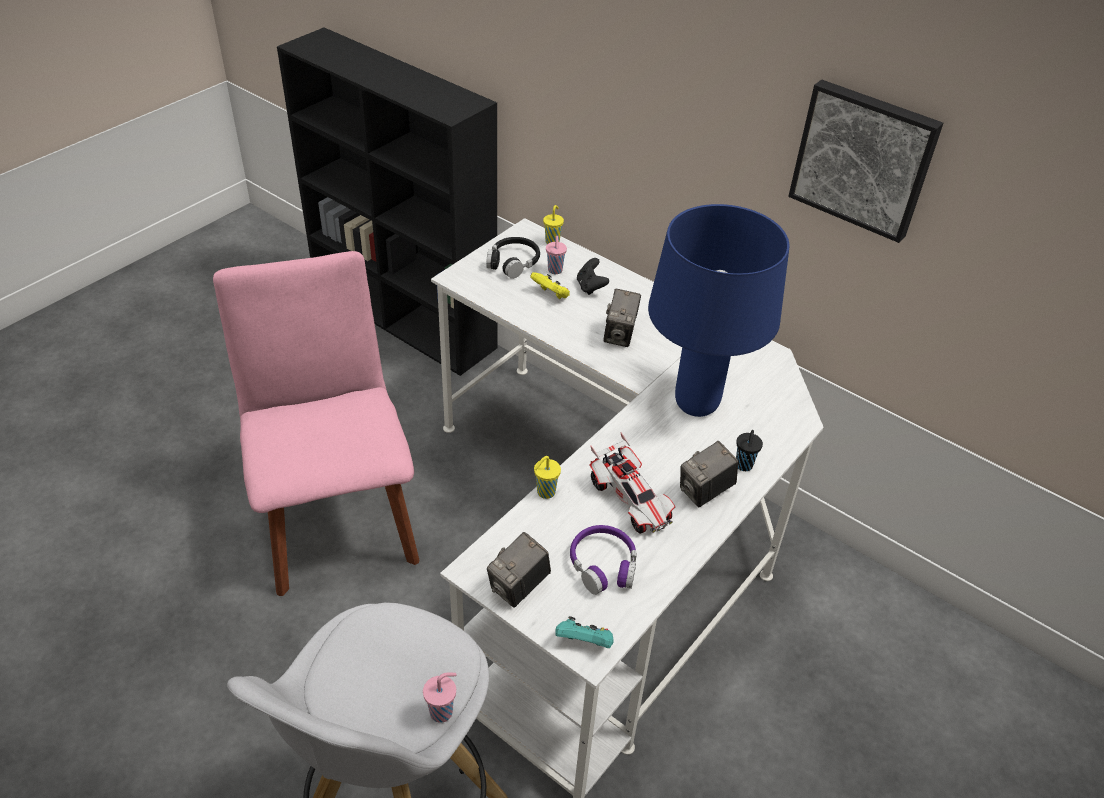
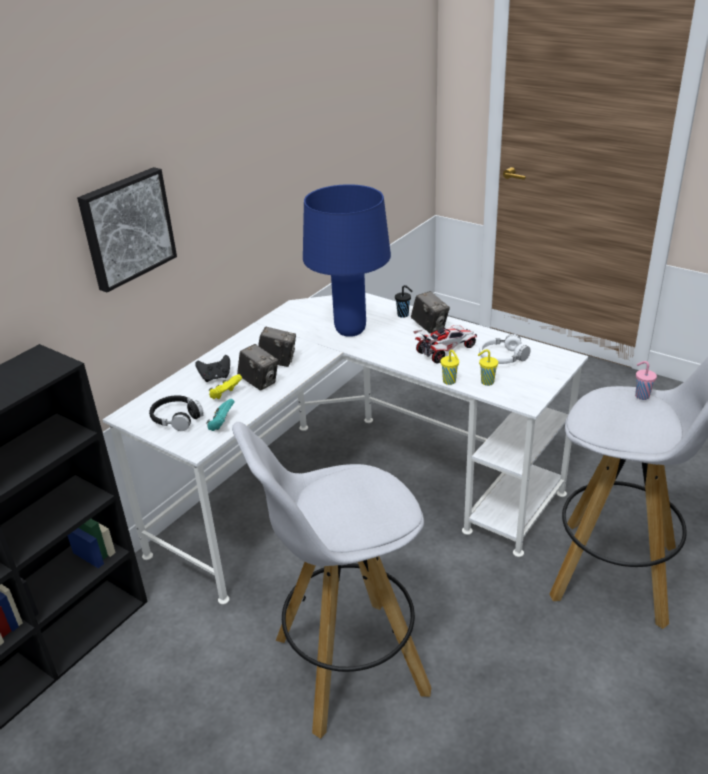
camera: 90 degrees left, 10 degrees down
pink chair [213,251,419,596] -> white stool [232,422,431,739]
camera [487,532,551,608] -> camera moved to [237,344,278,391]
yellow cup [543,205,564,244] -> yellow cup moved to [478,349,498,386]
pink cup [546,236,567,274] -> none
turquoise game controller [555,616,613,648] -> turquoise game controller moved to [206,399,235,431]
purple headphones [570,525,636,595] -> white headphones [479,334,531,364]
picture [789,80,943,243] -> picture moved to [77,167,177,293]

